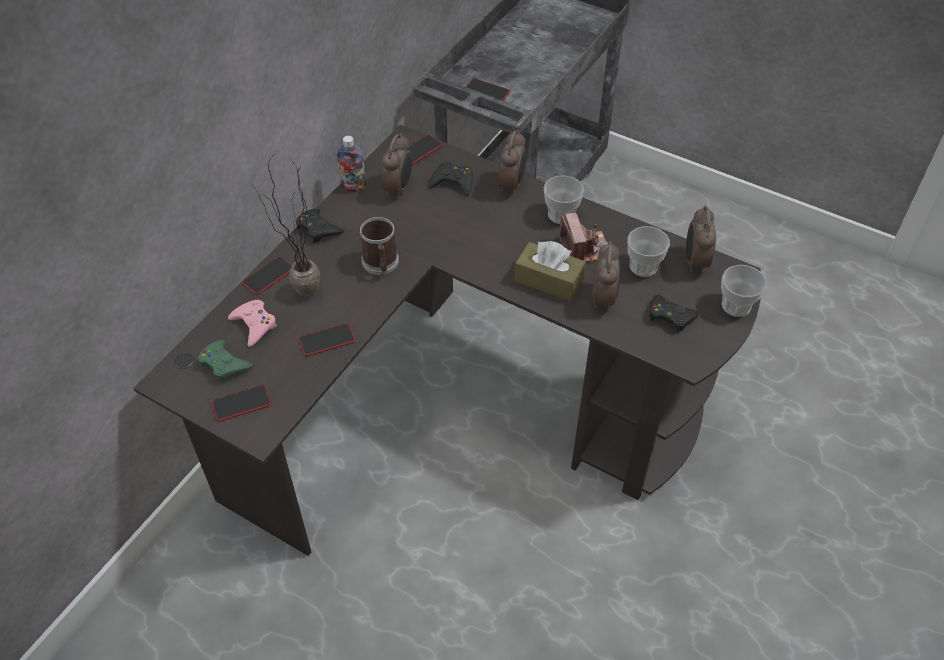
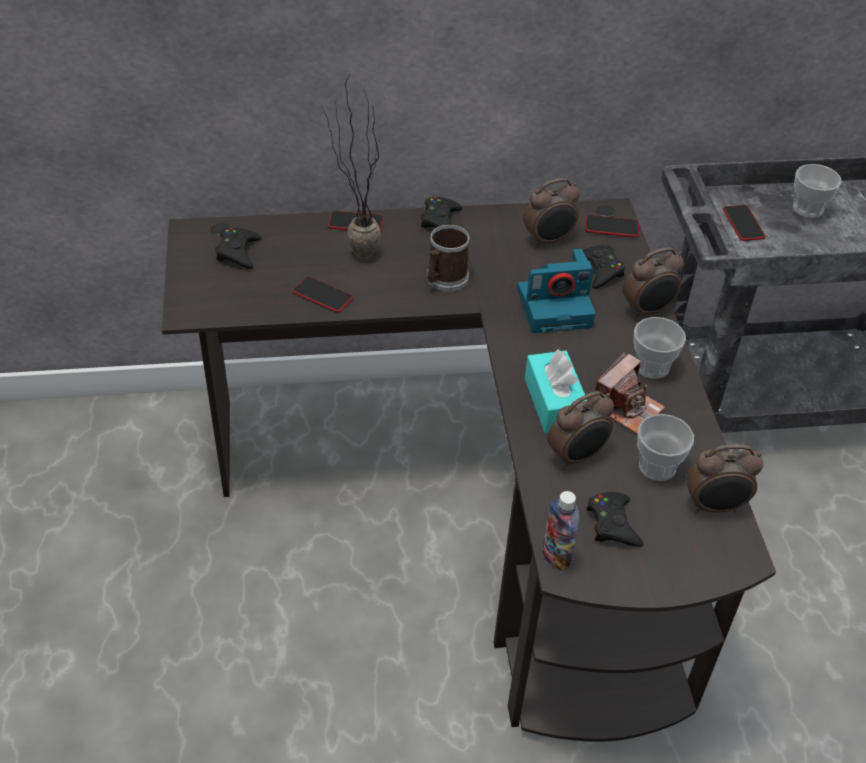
camera: 50 degrees right, 5 degrees down
green game controller [198,340,253,383] -> black game controller [215,227,261,269]
phone [212,385,271,422] -> none
pink game controller [228,300,277,347] -> none
bottle [337,136,367,192] -> bottle moved to [543,491,579,571]
brown tissue box [515,241,586,301] -> turquoise tissue box [525,349,587,433]
alarm clock [686,205,716,272] -> alarm clock turned 150 degrees counterclockwise [687,444,763,513]
cup [721,265,767,317] -> cup moved to [793,164,842,218]
none -> camera [517,249,595,333]

